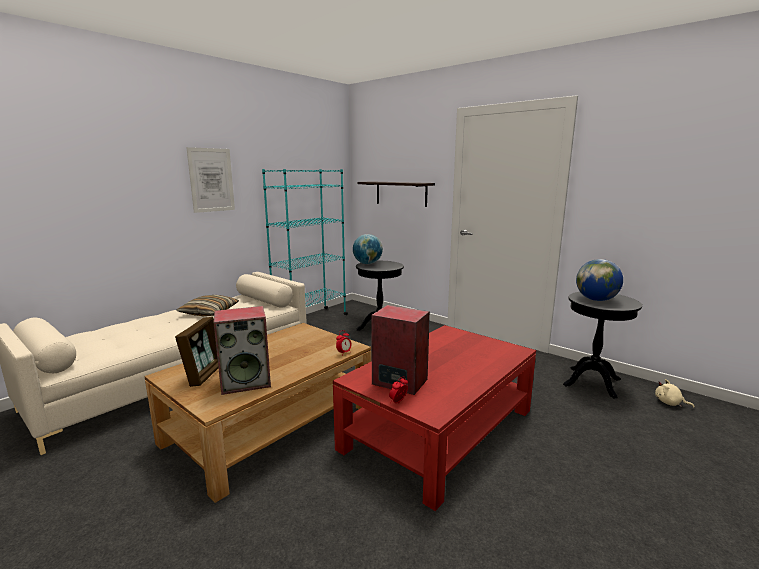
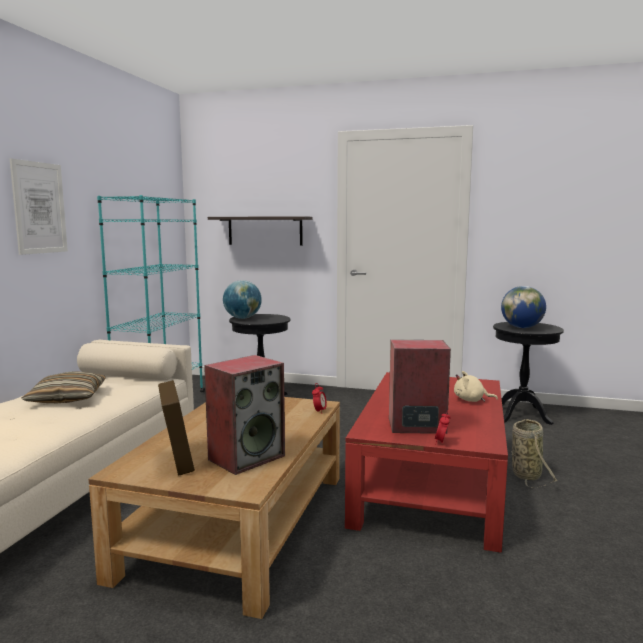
camera: 25 degrees left, 5 degrees down
beige plush toy [655,379,695,408] -> beige plush toy moved to [454,371,498,402]
none -> basket [512,419,558,488]

